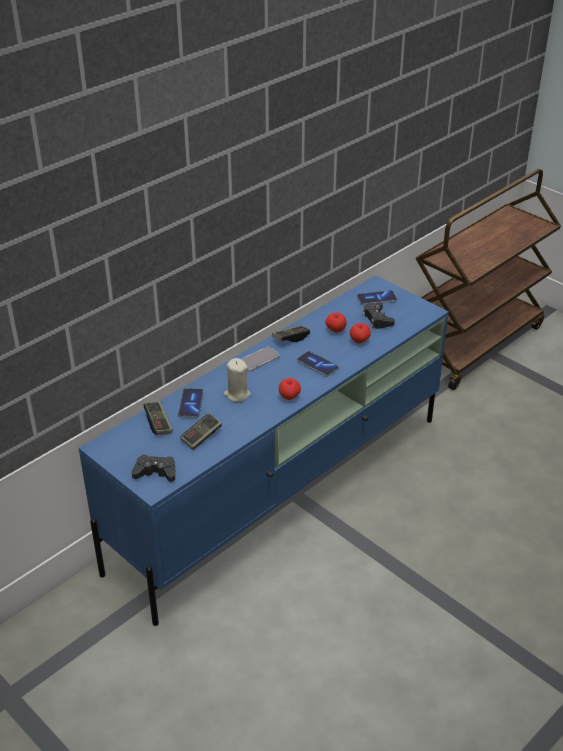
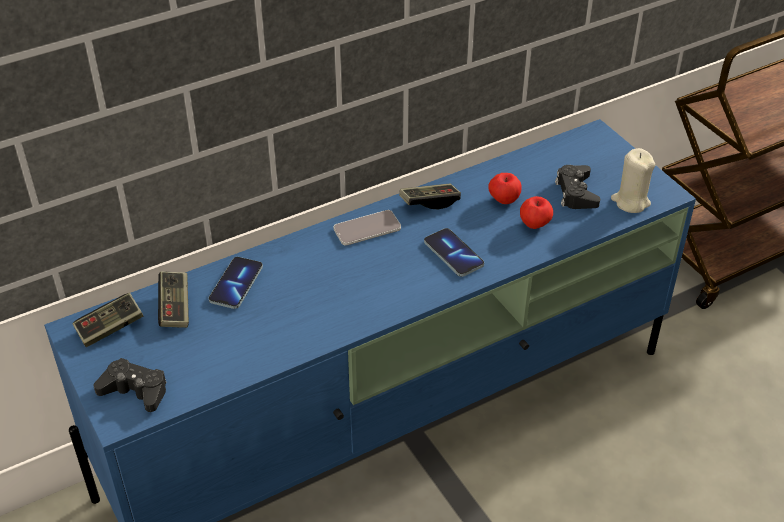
camera: 15 degrees right, 5 degrees up
game controller [180,413,222,450] -> game controller moved to [73,293,143,347]
beige candle [224,358,251,402] -> beige candle moved to [611,148,655,213]
apple [279,378,301,400] -> none
phone [357,290,397,305] -> none

